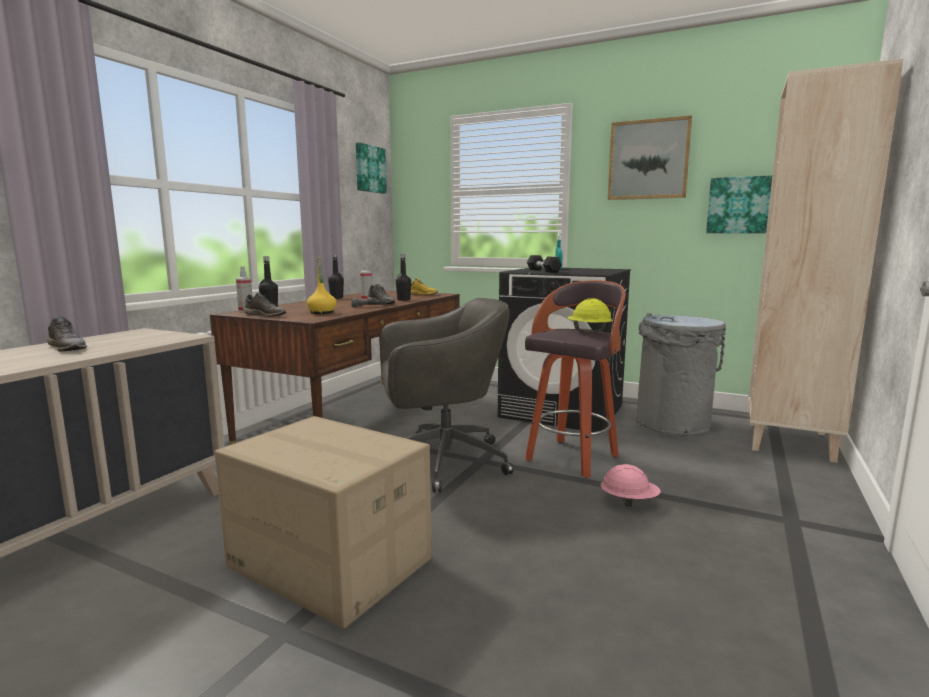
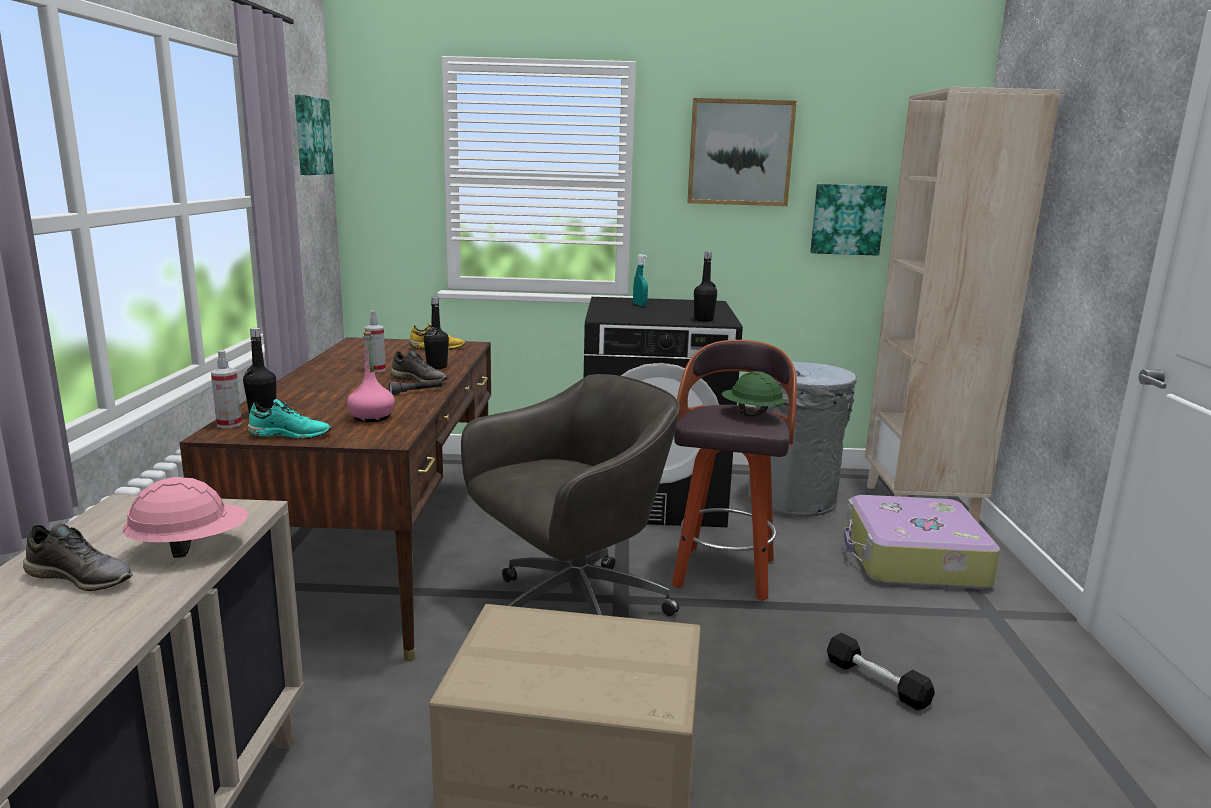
camera: 25 degrees left, 5 degrees up
grey shoe [243,293,286,317] -> turquoise shoe [247,399,331,439]
yellow bottle [307,257,336,314] -> pink bottle [347,331,395,422]
black bottle [328,253,344,299] -> black bottle moved to [694,252,717,322]
black dumbbell [527,255,562,273] -> black dumbbell moved to [827,633,935,710]
yellow hard hat [567,298,613,333] -> green hard hat [722,371,785,417]
pink hard hat [601,464,661,507] -> pink hard hat moved to [123,477,249,558]
none -> suitcase [844,495,1000,589]

